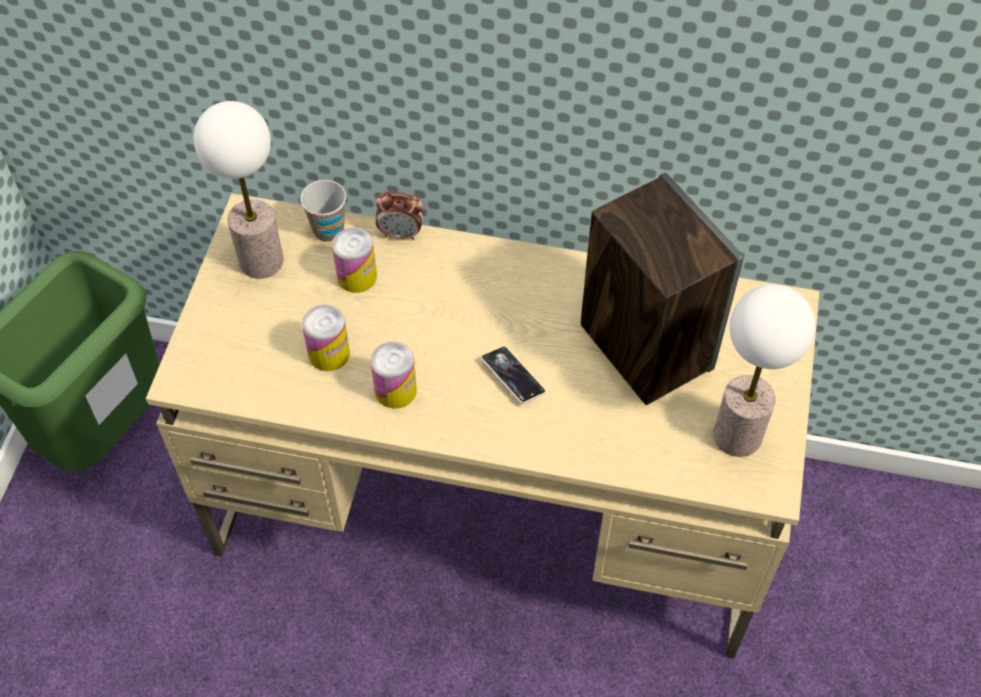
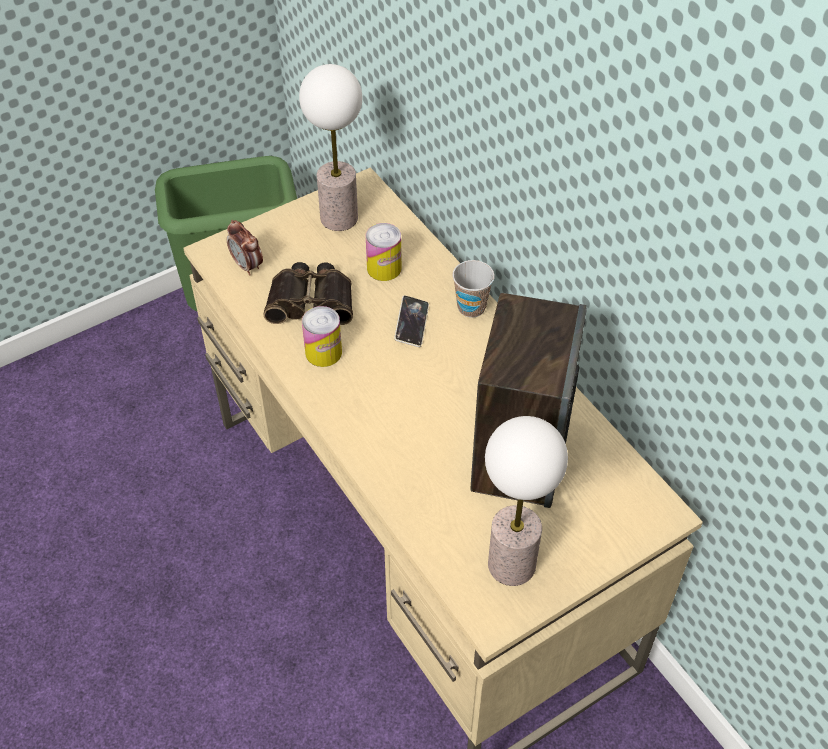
camera: 45 degrees right, 5 degrees down
cup [300,180,346,242] -> cup moved to [452,260,494,318]
can [302,305,350,371] -> binoculars [264,262,353,325]
alarm clock [376,191,423,240] -> alarm clock moved to [227,220,263,276]
phone [481,346,546,404] -> phone moved to [394,296,429,347]

